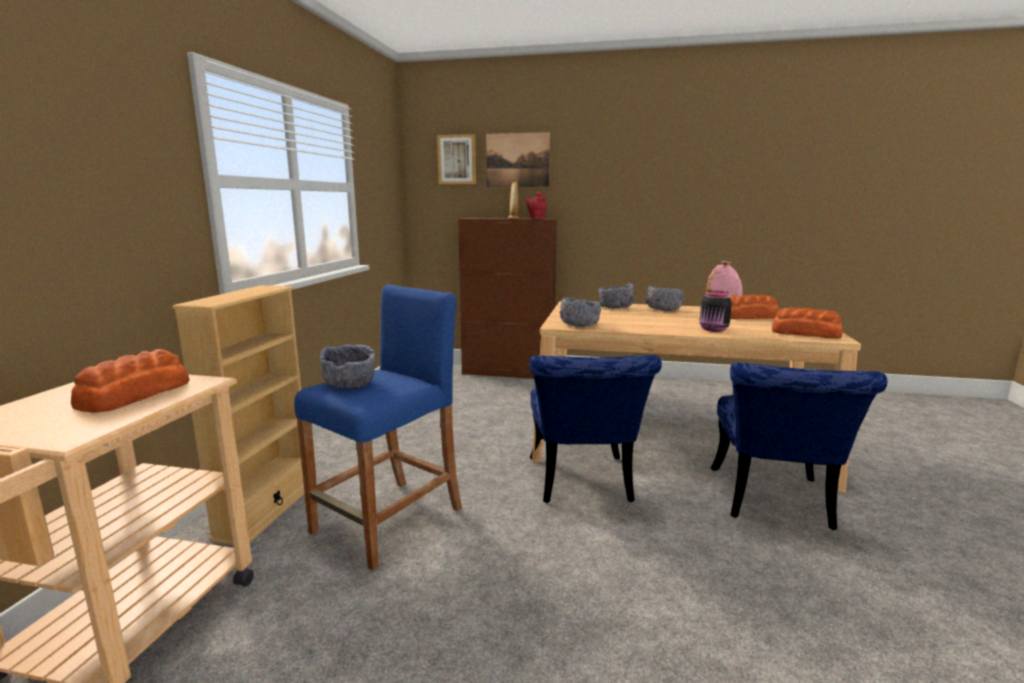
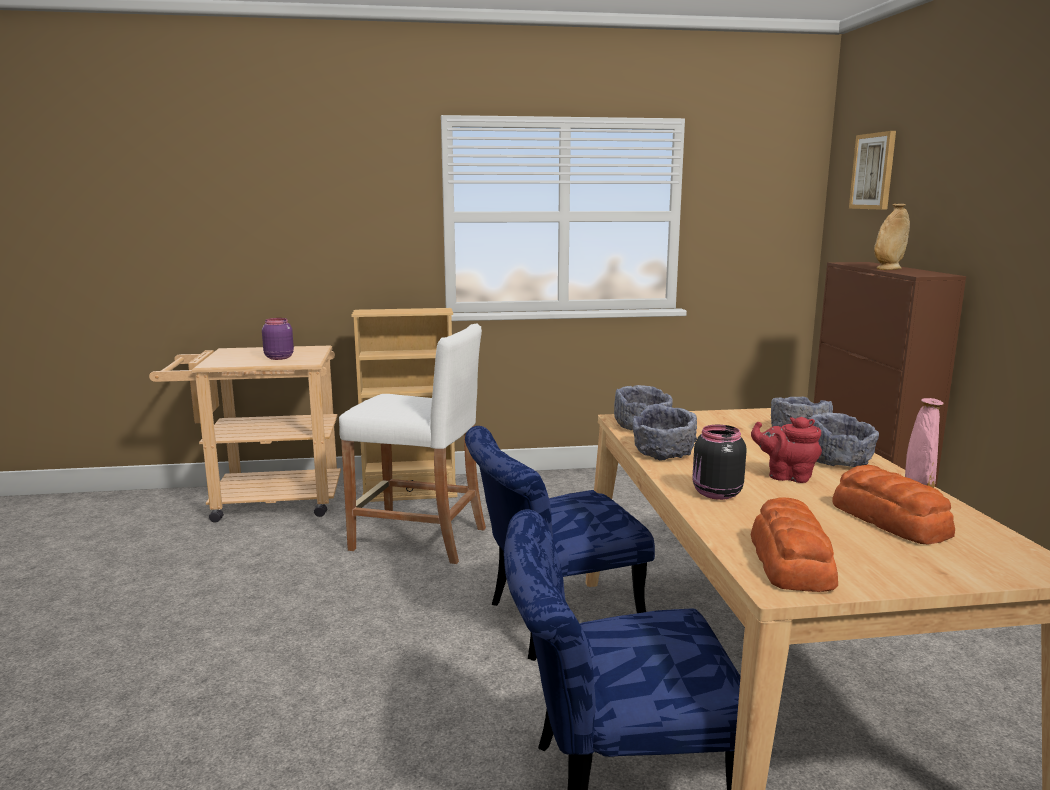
camera: 70 degrees right, 0 degrees up
bread [71,349,190,413] -> purple jar [262,318,294,360]
blue stool [294,284,462,571] -> white stool [339,323,486,564]
grey bowl [320,344,376,388] -> grey bowl moved to [632,404,697,460]
picture [486,132,550,187] -> none
red teapot [526,192,547,219] -> red teapot moved to [751,417,822,483]

